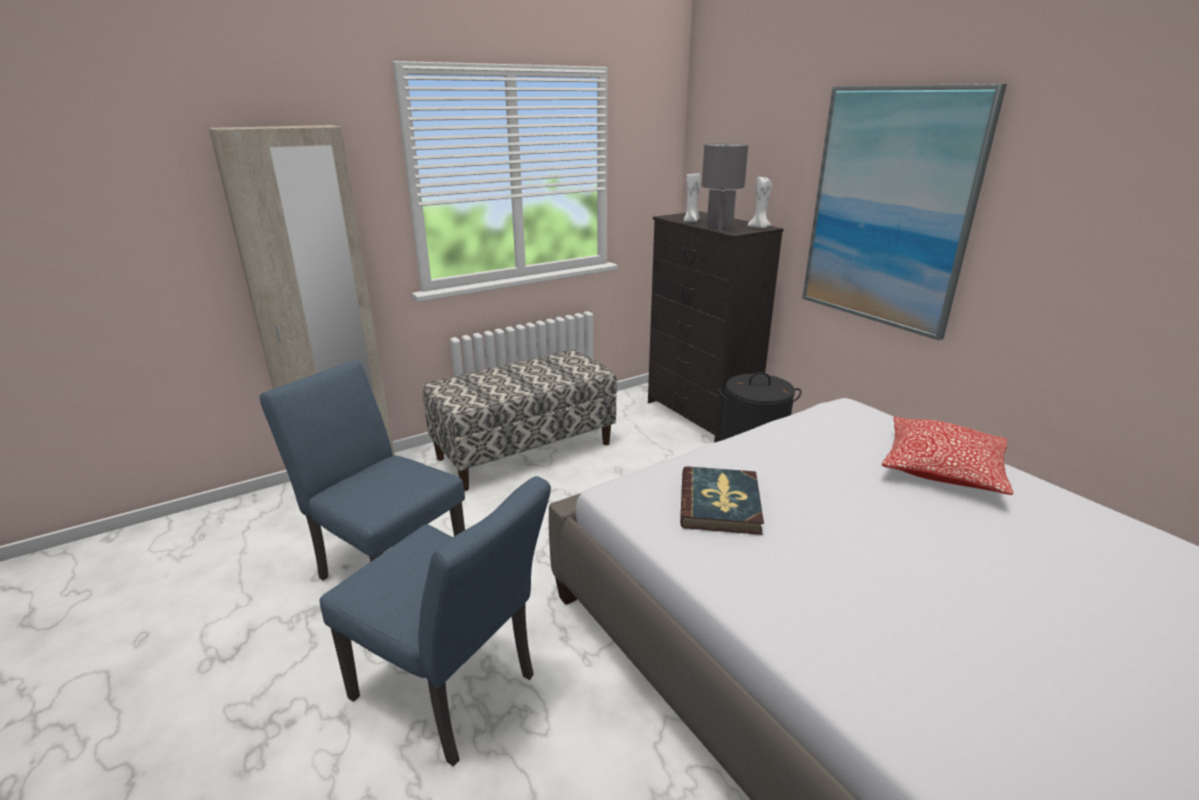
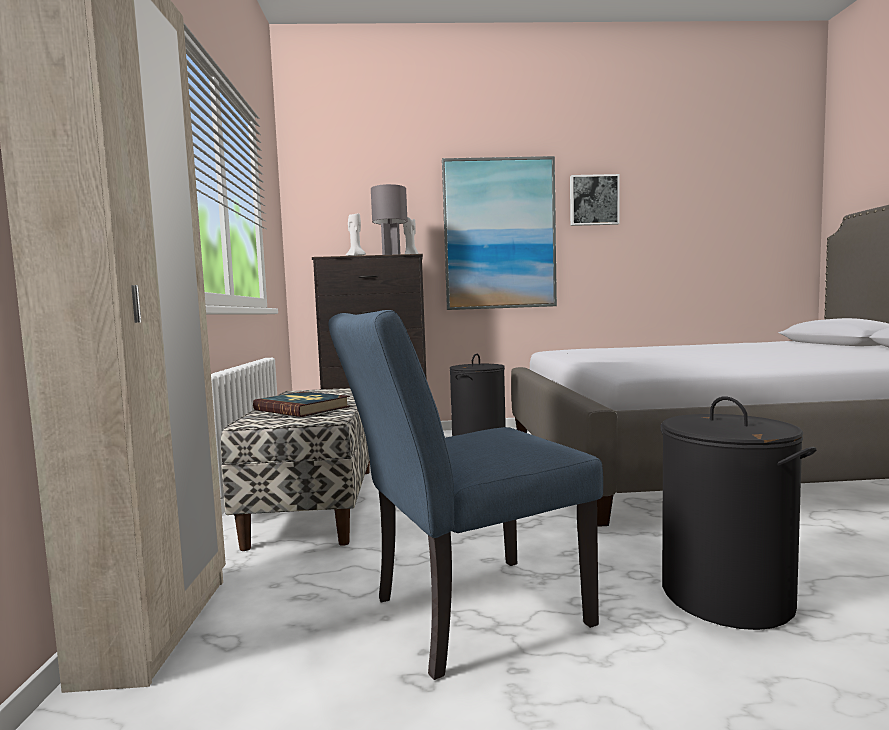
camera: 60 degrees left, 20 degrees down
blue chair [320,476,551,766] -> black laundry basket [660,397,817,630]
book [680,466,764,535] -> book moved to [253,391,350,417]
pillow [882,417,1013,495] -> none
none -> picture [570,174,620,226]

